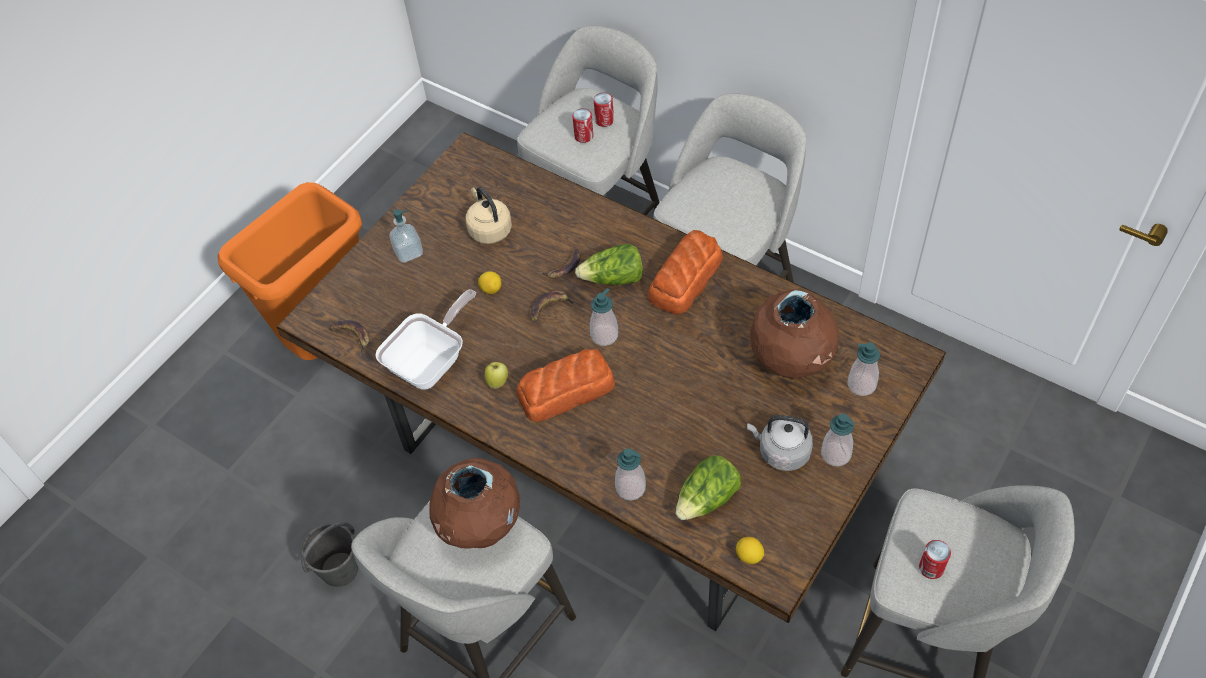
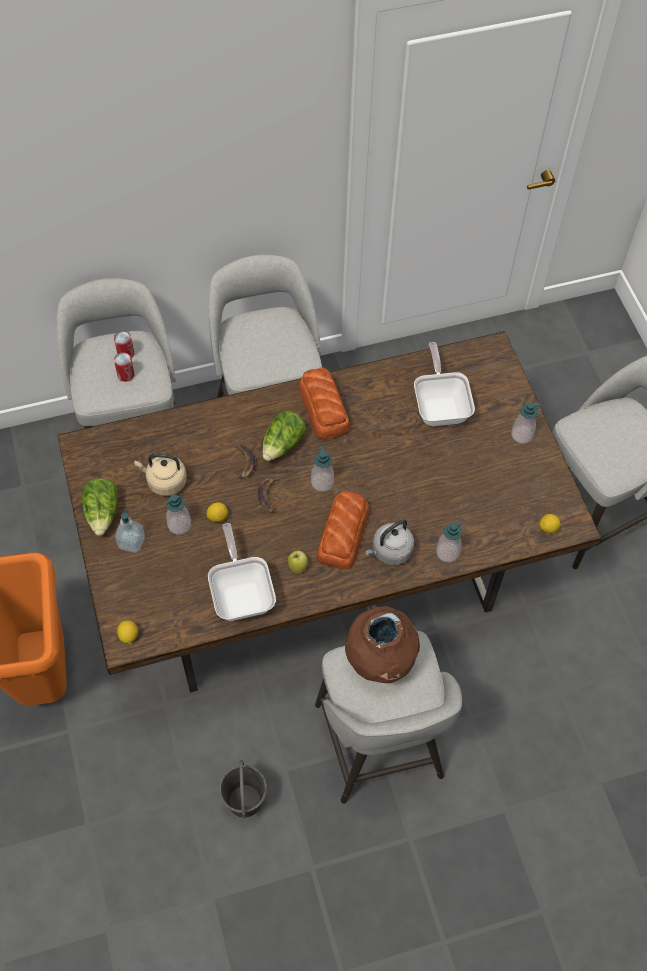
camera: 55 degrees left, 5 degrees up
banana [329,320,370,356] -> none
lettuce [675,455,742,520] -> lettuce moved to [82,478,118,536]
grey kettle [747,415,813,471] -> grey kettle moved to [365,519,414,565]
brown vase [750,289,839,379] -> frying pan [414,342,475,426]
soap dispenser [847,342,880,396] -> soap dispenser moved to [166,495,191,535]
can [919,540,951,579] -> none
none -> lemon [117,621,138,643]

